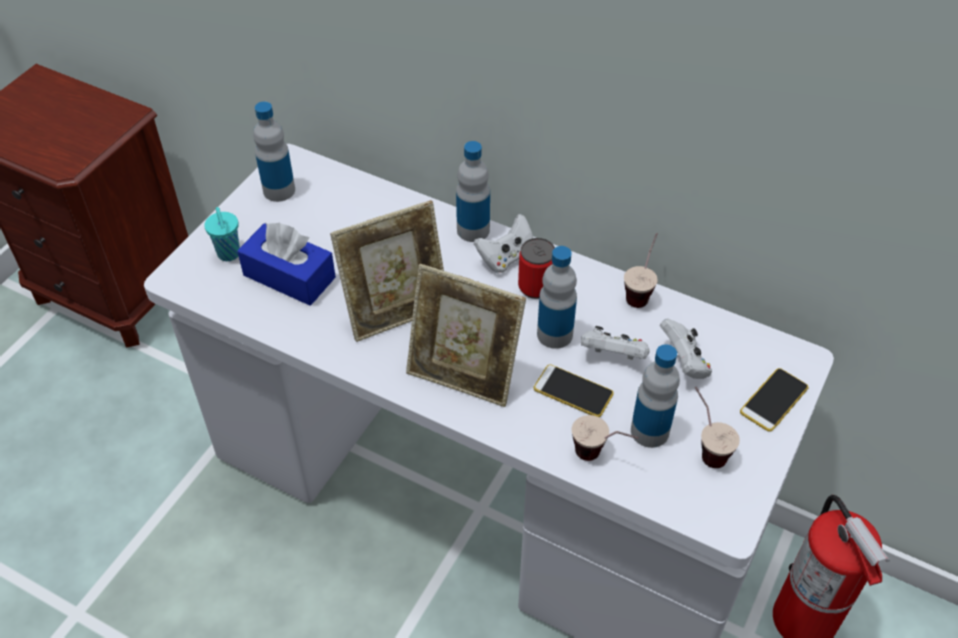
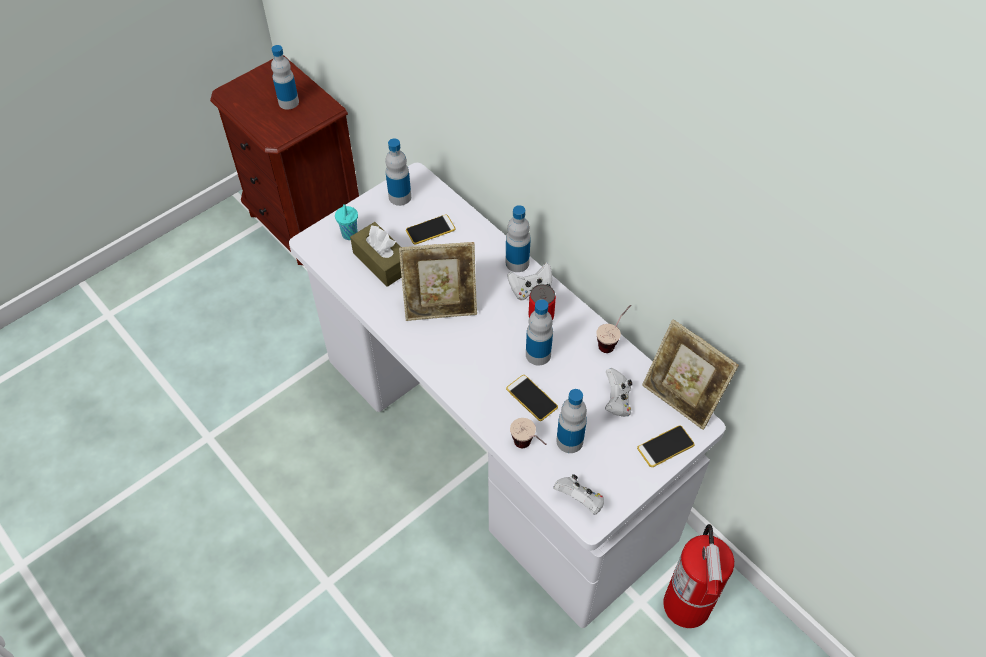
camera: 20 degrees right, 5 degrees up
blue tissue box [237,223,336,306] -> brown tissue box [350,222,402,287]
picture frame [406,264,526,407] -> picture frame moved to [642,319,739,430]
white game controller [581,326,649,360] -> white game controller moved to [553,474,604,515]
cup [695,387,740,468] -> none
none -> bottle [271,45,299,110]
none -> phone [406,215,456,245]

